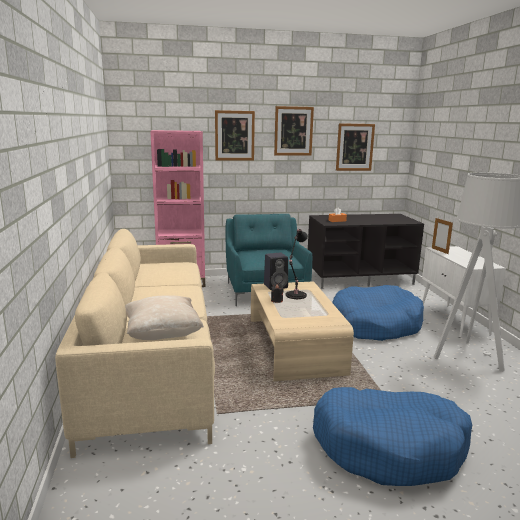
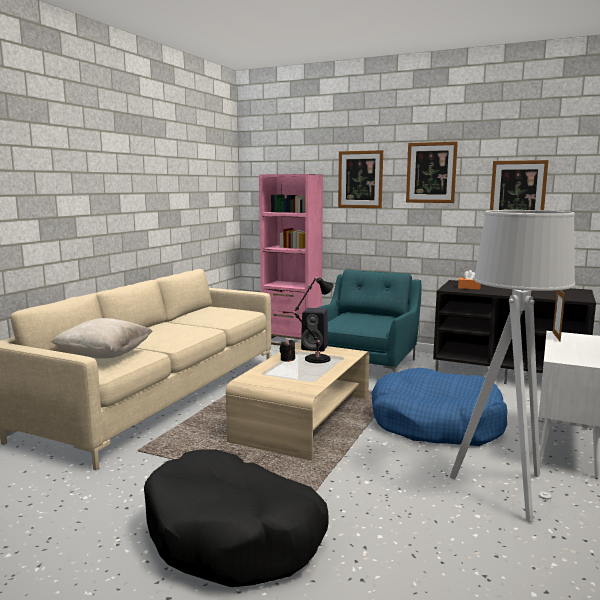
camera: 35 degrees right, 5 degrees down
blue dog bed [313,387,472,486] -> black dog bed [144,449,329,587]

